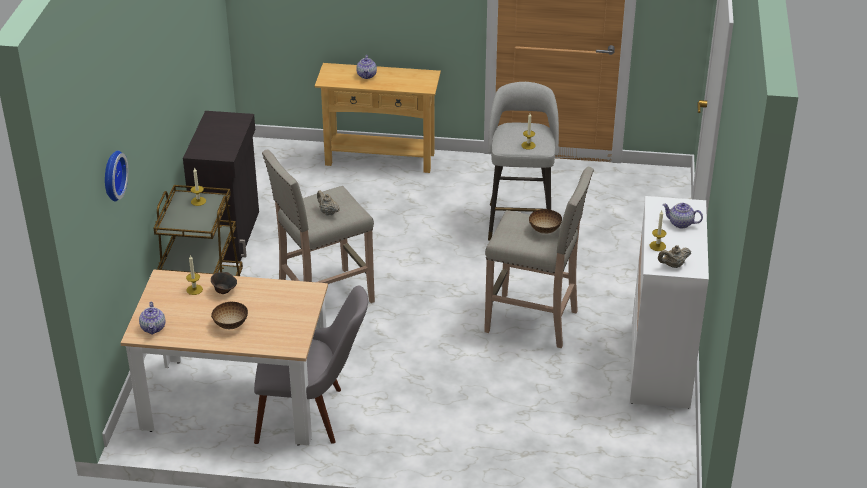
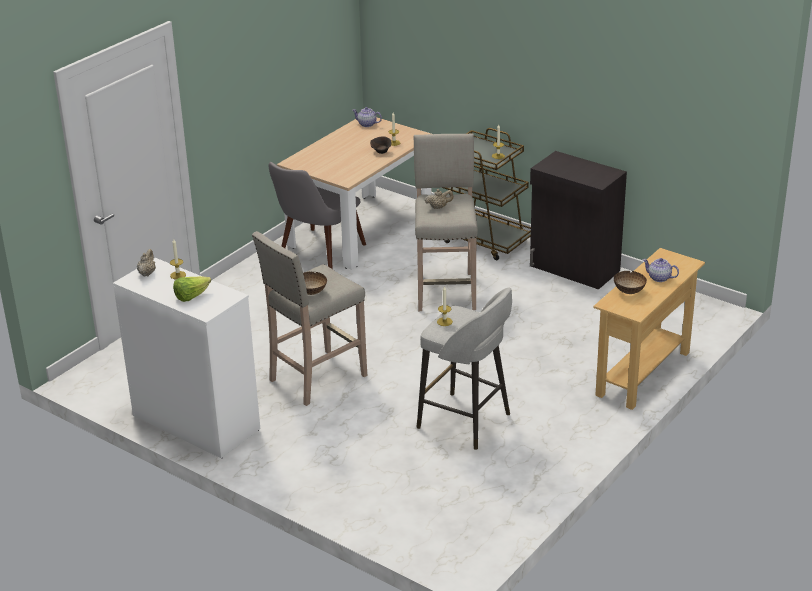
camera: 120 degrees right, 5 degrees down
wall clock [105,150,128,202] -> none
bowl [211,302,248,329] -> bowl moved to [614,271,647,294]
teapot [662,203,703,228] -> lettuce [173,276,211,302]

